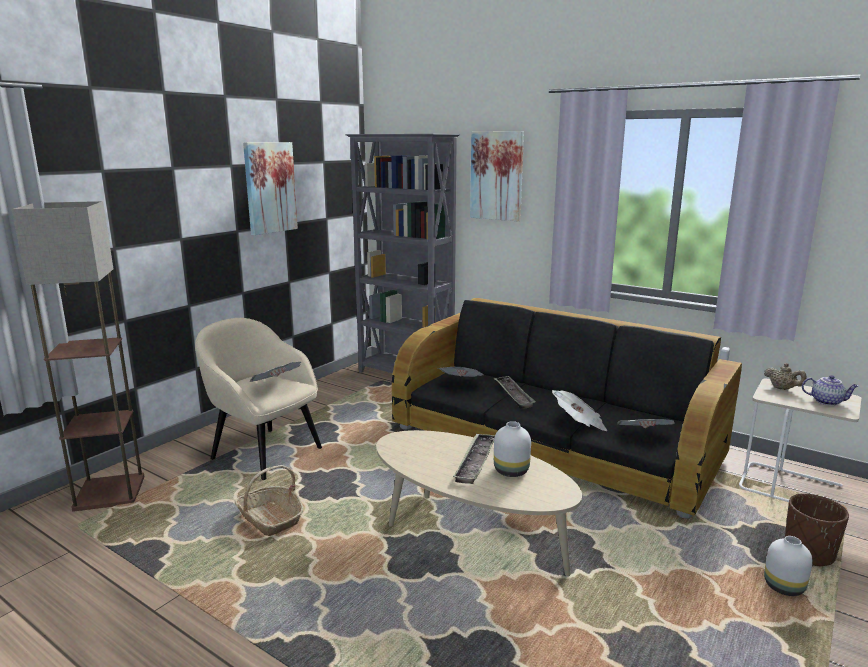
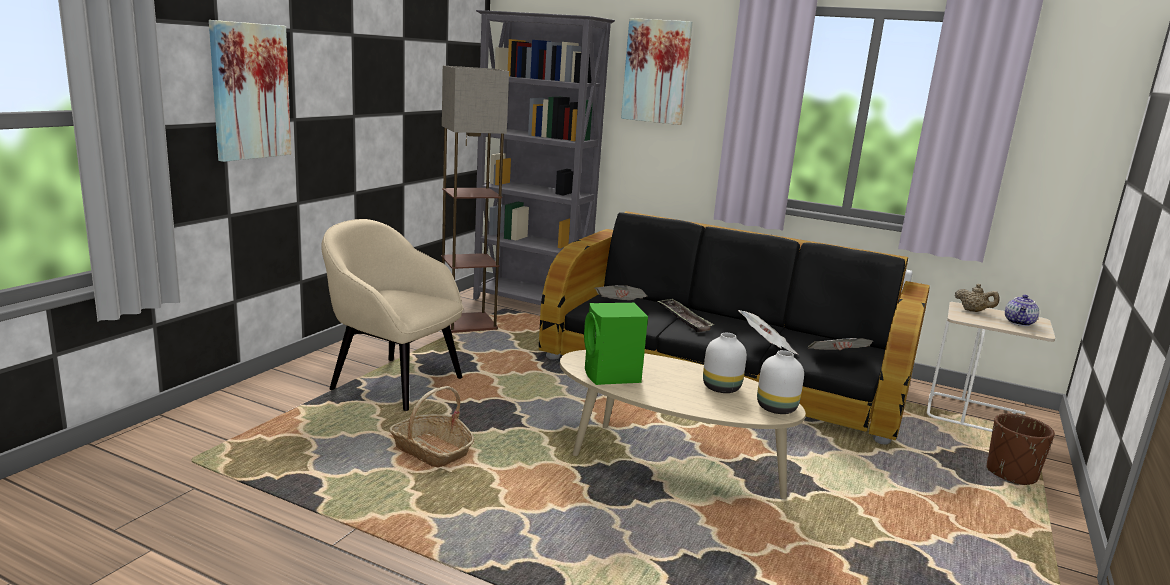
camera: 10 degrees left, 0 degrees up
floor lamp [12,201,144,512] -> floor lamp moved to [441,66,509,333]
picture [243,142,298,235] -> picture moved to [209,20,291,162]
newspaper [250,362,301,382] -> none
tray [453,433,495,484] -> none
white vase [764,536,813,596] -> white vase moved to [757,350,804,414]
teapot [802,375,859,406] -> teapot turned 105 degrees clockwise [1005,295,1039,326]
none -> green speaker [584,303,648,385]

